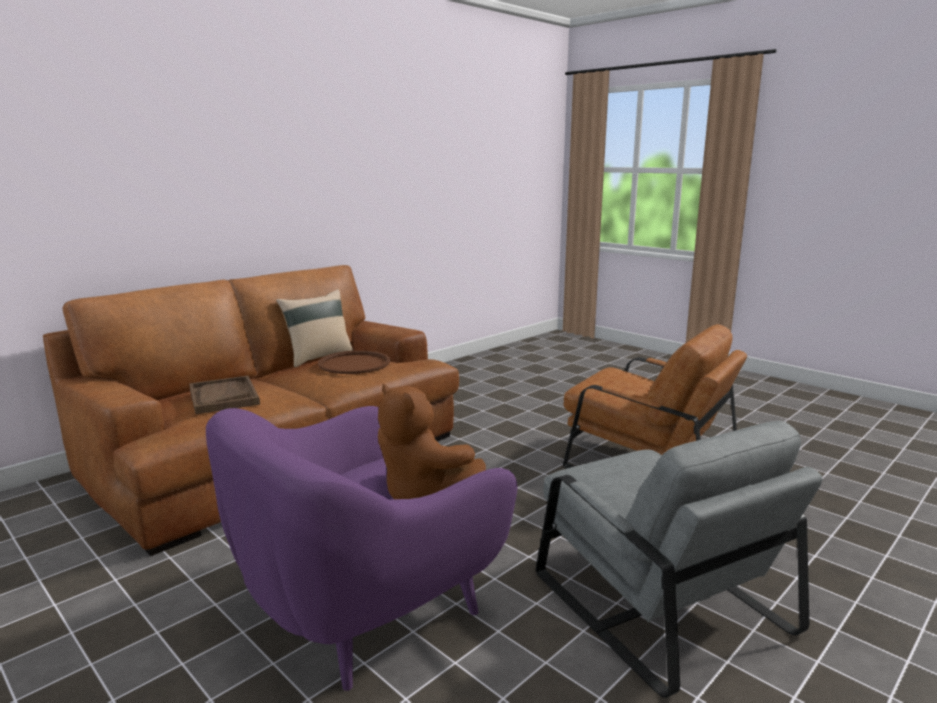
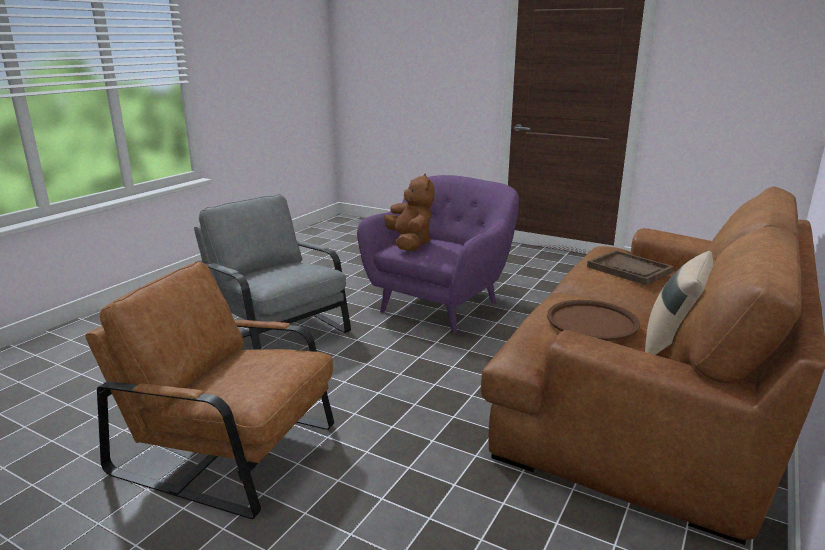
camera: 165 degrees right, 5 degrees up
brown plush toy [378,383,486,499] -> brown plush toy turned 45 degrees clockwise [384,174,434,251]

